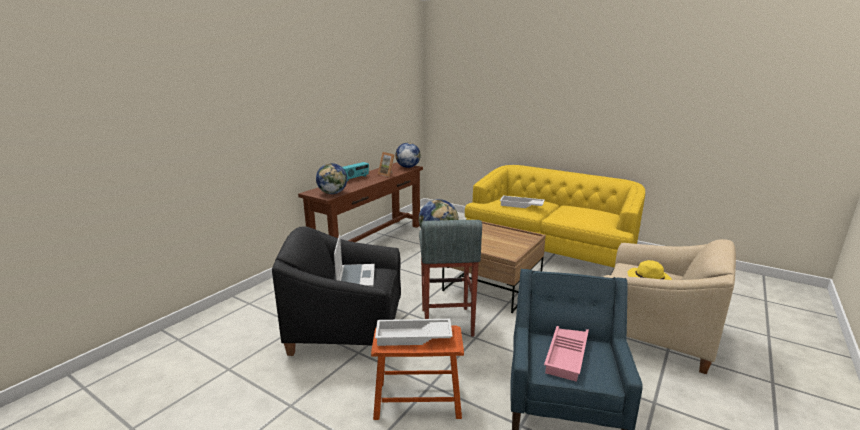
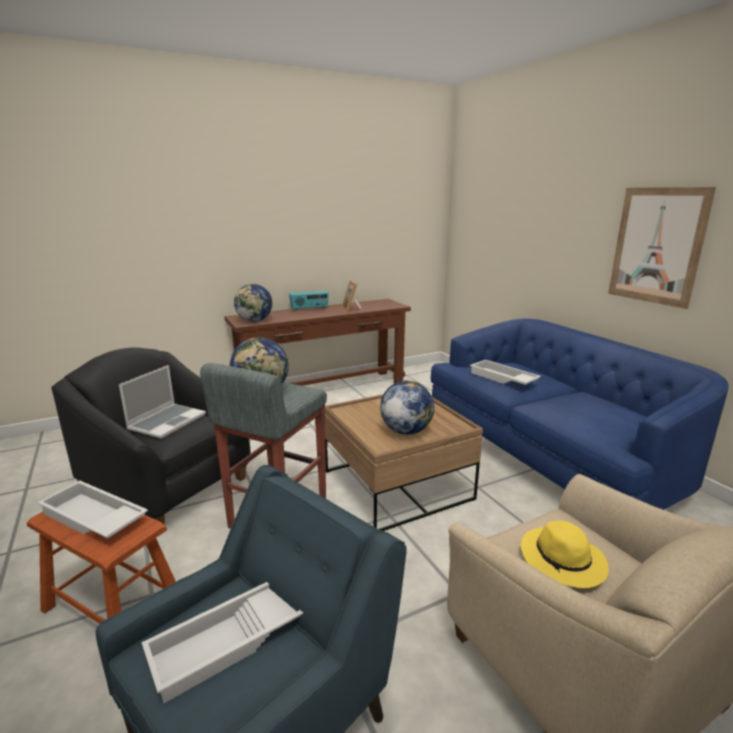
camera: 30 degrees right, 0 degrees up
globe [395,142,421,168] -> globe moved to [380,381,434,435]
yellow sofa [465,165,645,268] -> blue sofa [431,319,729,510]
pink tray [544,326,589,382] -> white tray [142,582,303,703]
none -> picture [608,187,716,309]

